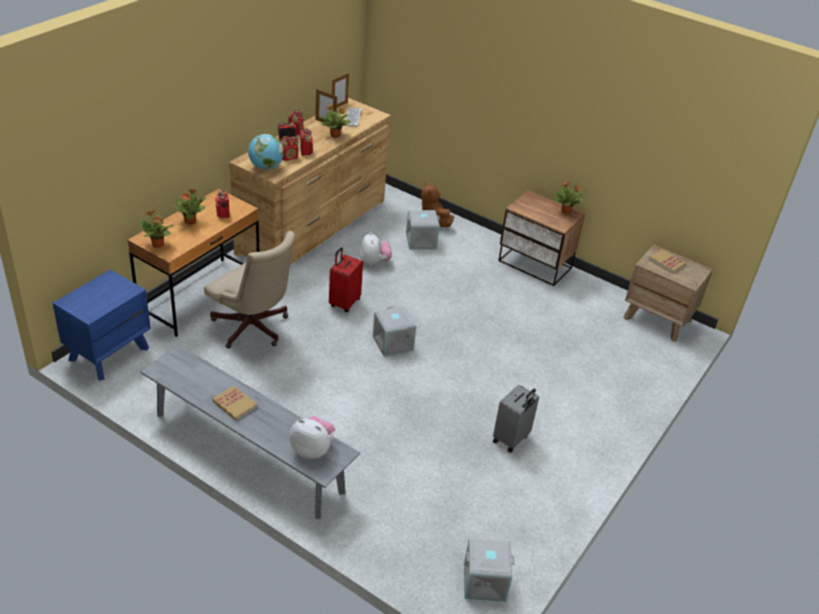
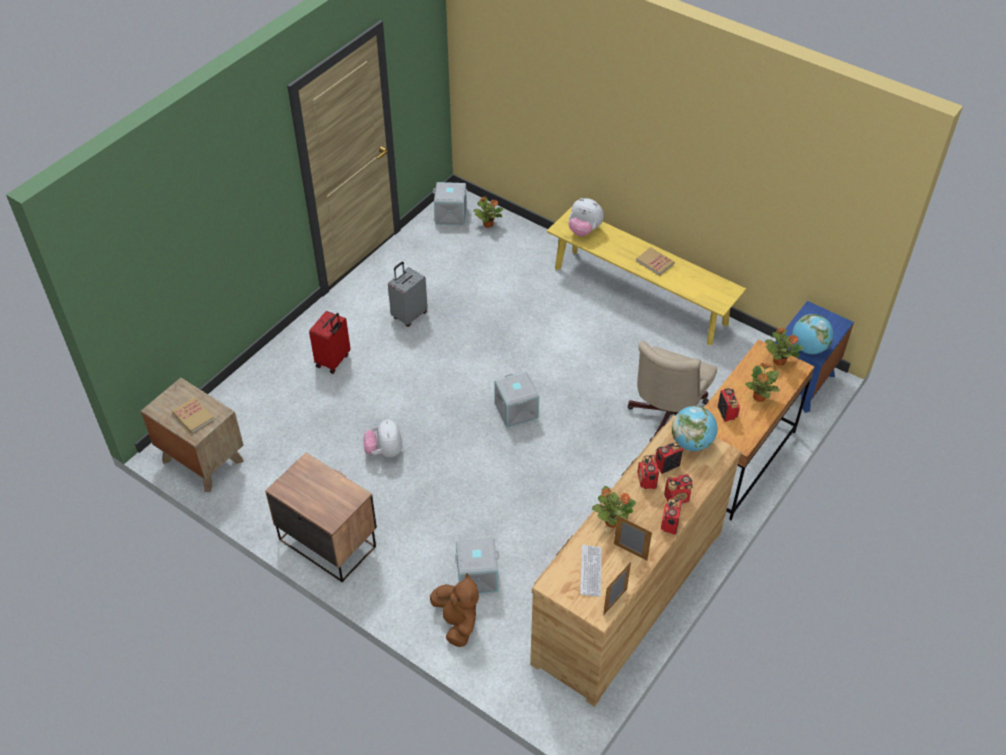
camera: 175 degrees left, 10 degrees up
grey bench [140,345,360,519] -> yellow bench [547,207,746,345]
beige office chair [204,231,296,348] -> beige office chair turned 105 degrees counterclockwise [628,341,717,441]
red suitcase [329,247,363,312] -> red suitcase moved to [309,311,350,374]
plush toy [360,232,392,267] -> plush toy moved to [363,419,403,457]
potted plant [555,182,584,214] -> potted plant moved to [473,197,503,228]
none -> globe [792,314,833,354]

